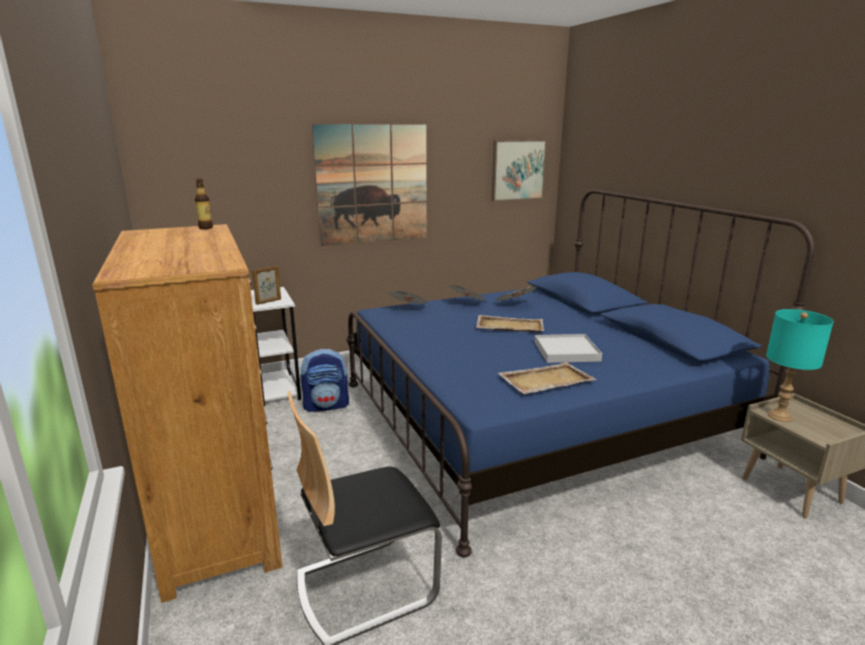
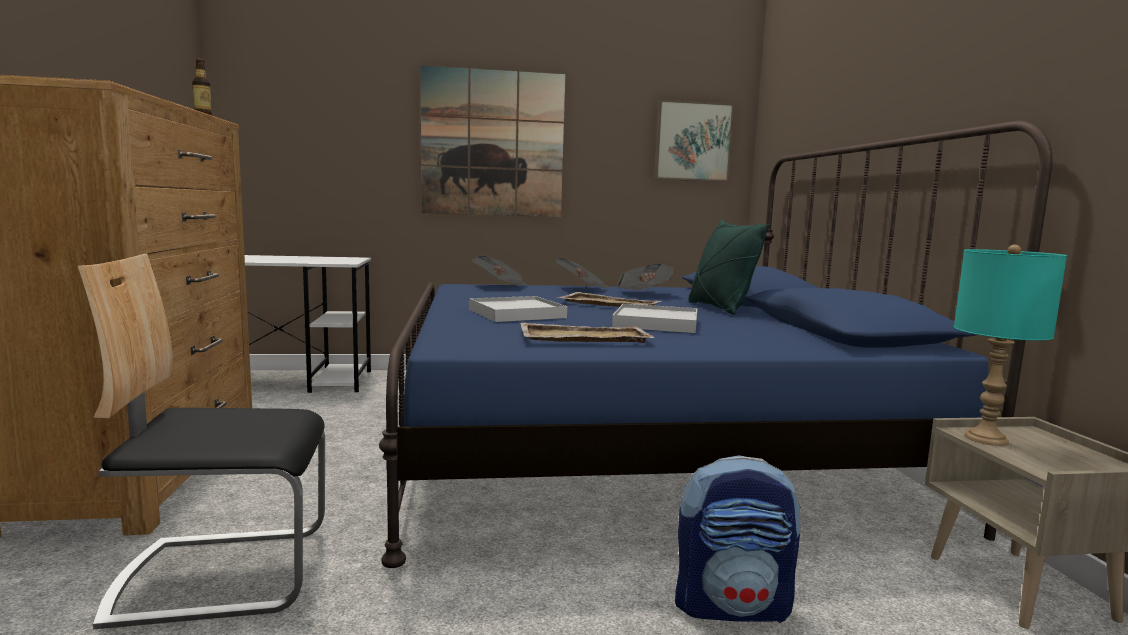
camera: 15 degrees right, 10 degrees down
picture frame [252,265,281,305] -> none
backpack [301,349,349,412] -> backpack moved to [675,455,801,623]
none -> white tray [469,296,567,322]
none -> green pillow [688,220,770,315]

